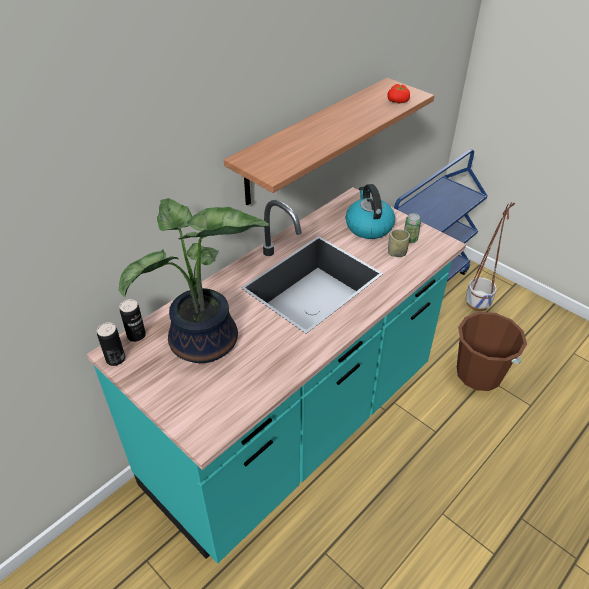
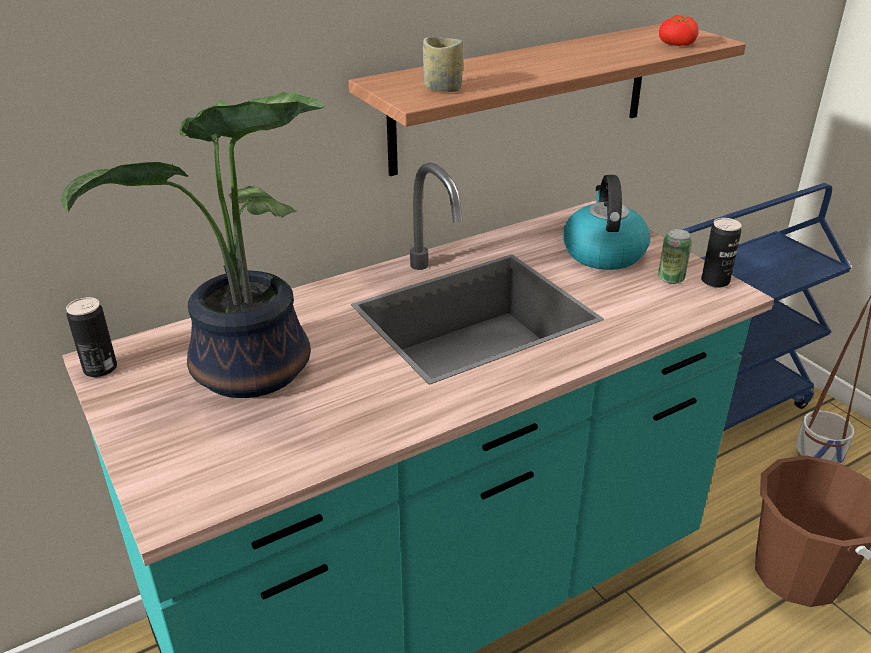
camera: 15 degrees right, 10 degrees down
can [119,299,146,342] -> can moved to [701,218,742,288]
cup [388,229,410,257] -> cup moved to [423,37,463,92]

